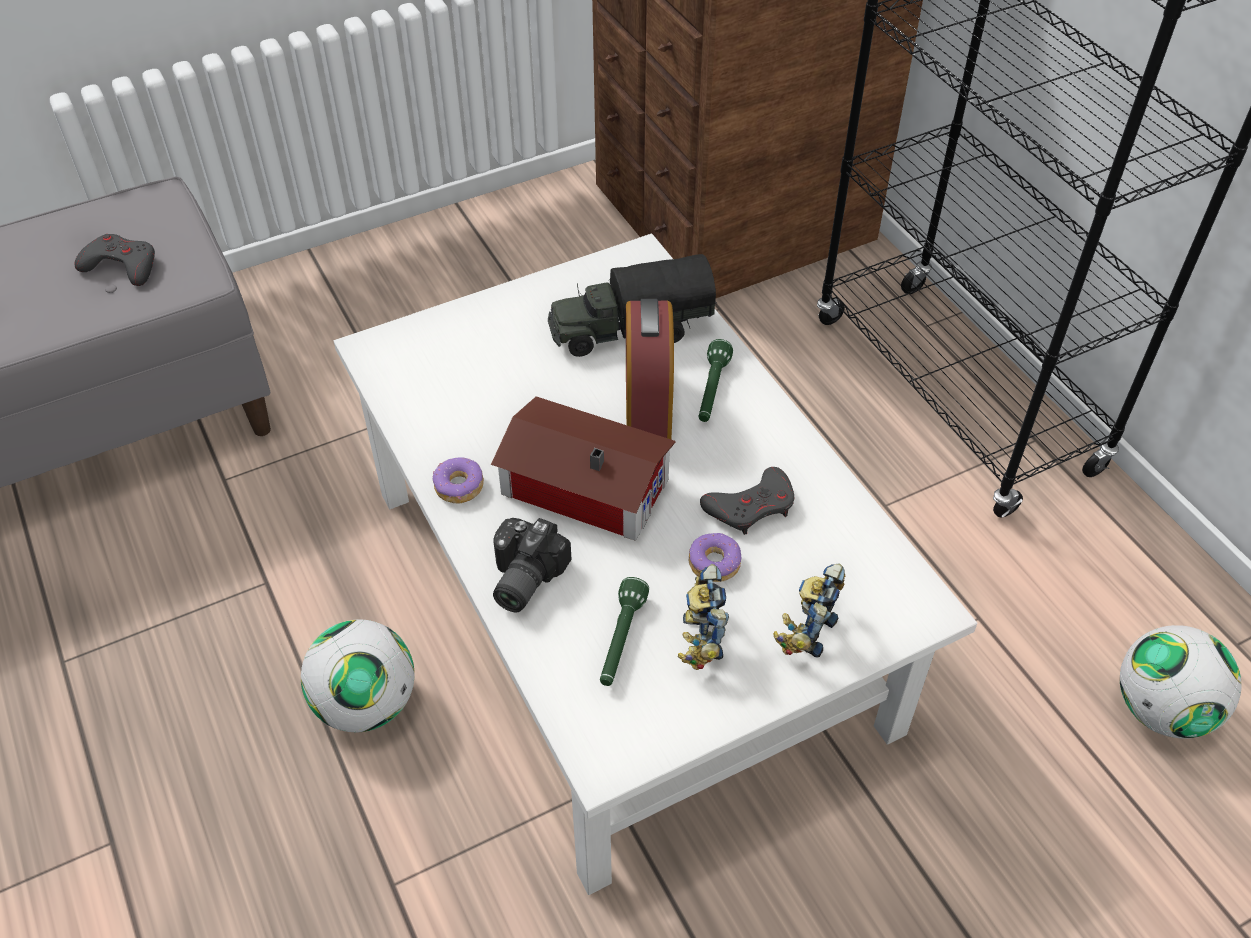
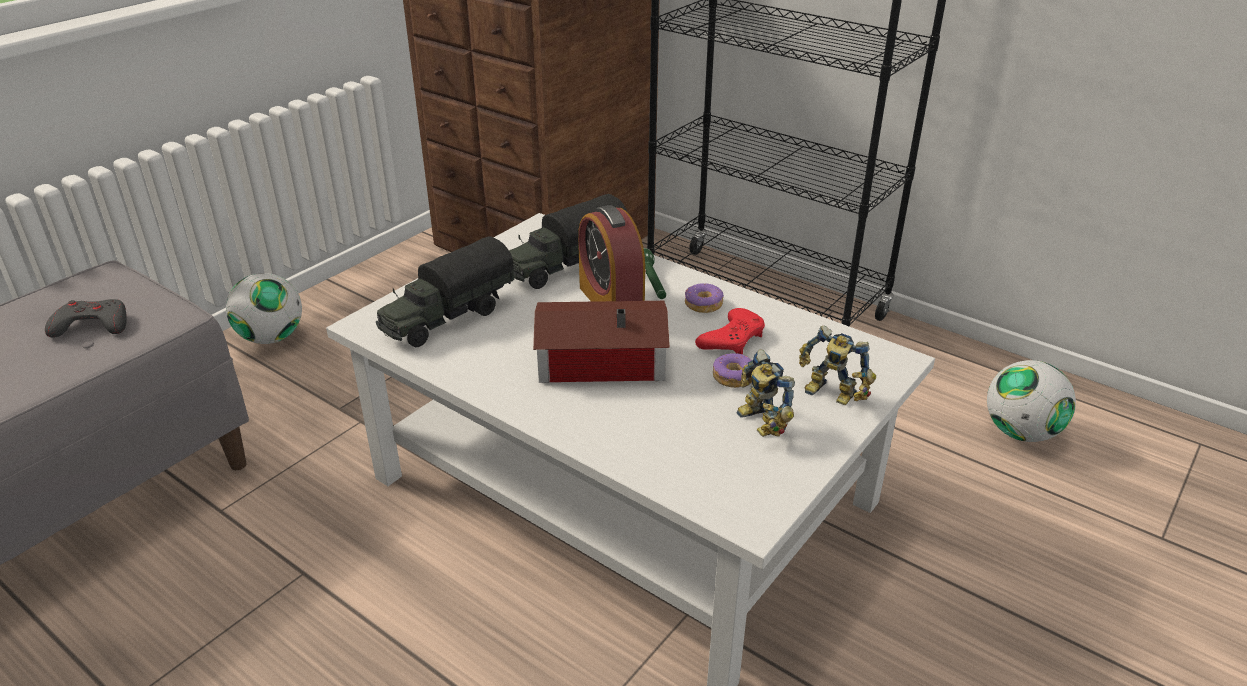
camera: 25 degrees left, 15 degrees down
football [301,619,415,732] -> football moved to [226,273,302,344]
donut [433,457,484,504] -> donut moved to [685,283,724,313]
camera [493,518,572,612] -> none
green flashlight [600,577,649,686] -> none
grey game controller [700,467,794,535] -> red game controller [695,308,765,354]
toy robot [773,563,845,658] -> toy robot turned 60 degrees counterclockwise [799,325,876,405]
none -> toy truck [376,236,515,347]

